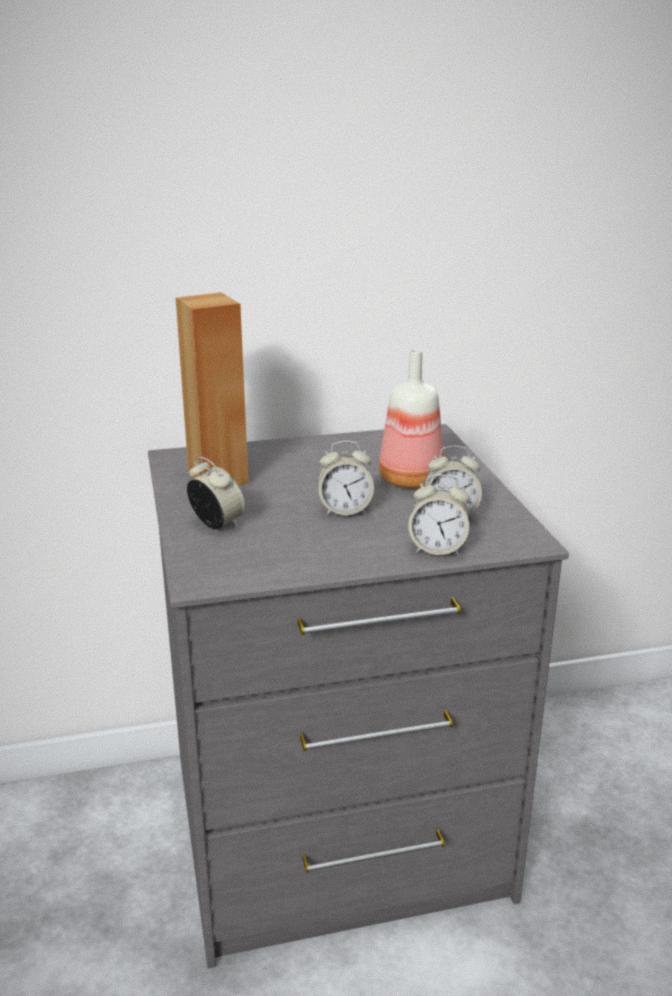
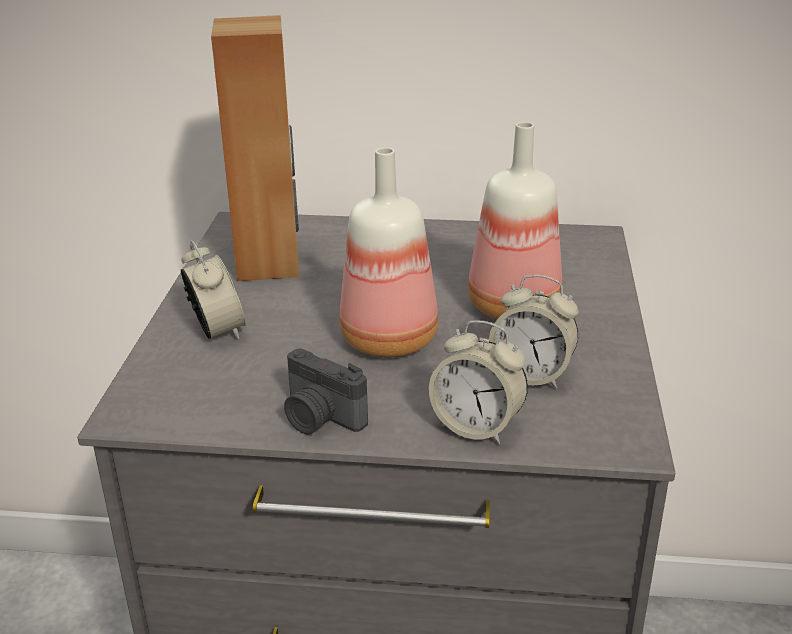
camera: 20 degrees right, 5 degrees up
alarm clock [317,441,374,516] -> bottle [339,147,438,357]
none -> camera [284,348,368,435]

